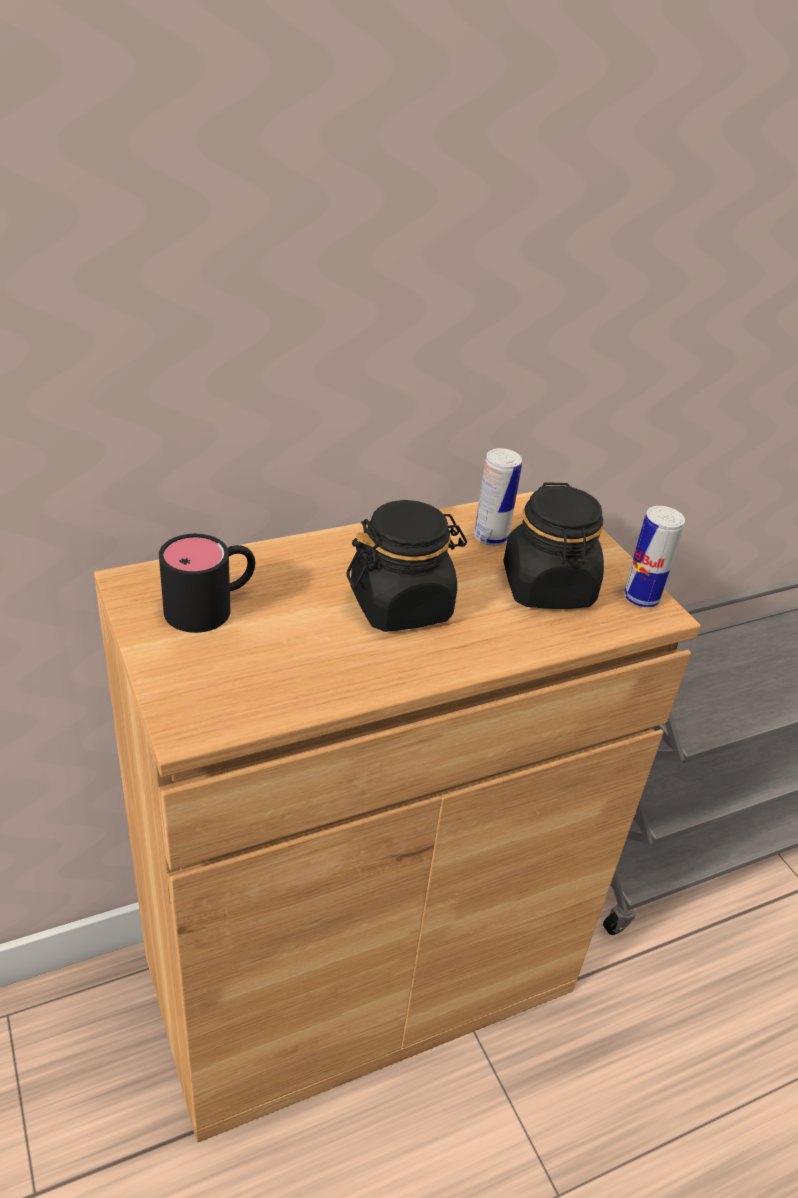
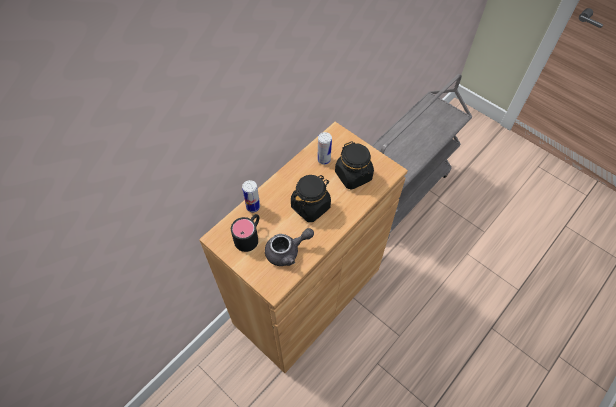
camera: 20 degrees left, 20 degrees up
can [624,506,685,607] -> can moved to [242,180,260,212]
none -> grey teapot [265,228,314,266]

